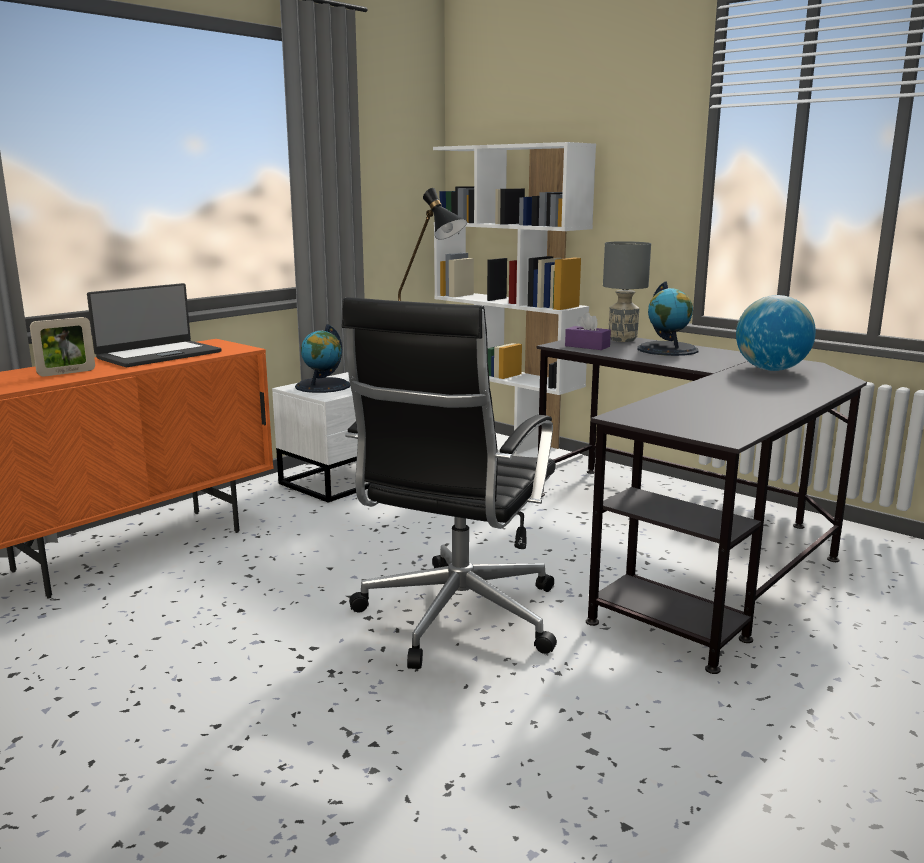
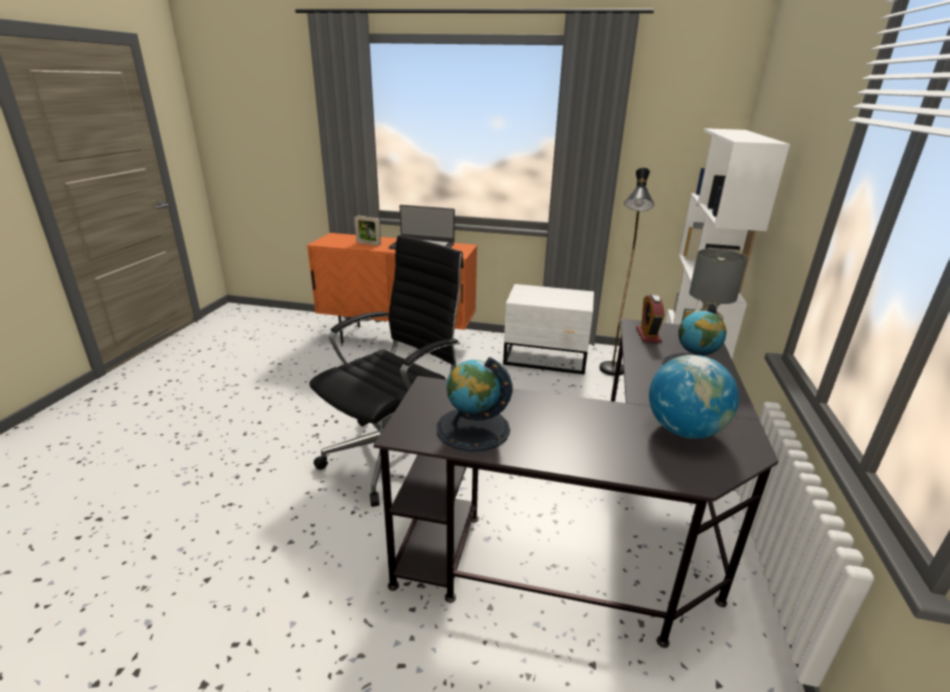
camera: 60 degrees right, 10 degrees up
globe [295,324,350,393] -> globe moved to [436,357,512,452]
black office chair [342,297,557,669] -> black office chair turned 135 degrees clockwise [309,235,464,507]
purple tissue box [565,313,611,350] -> alarm clock [636,294,664,343]

